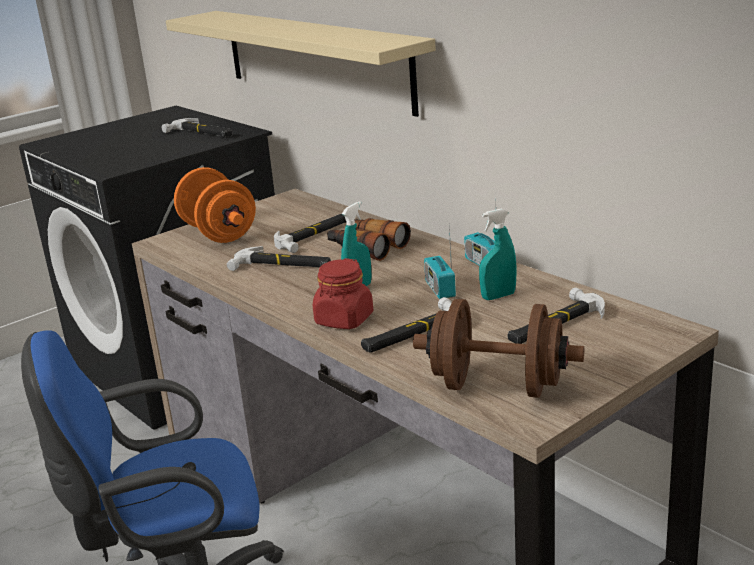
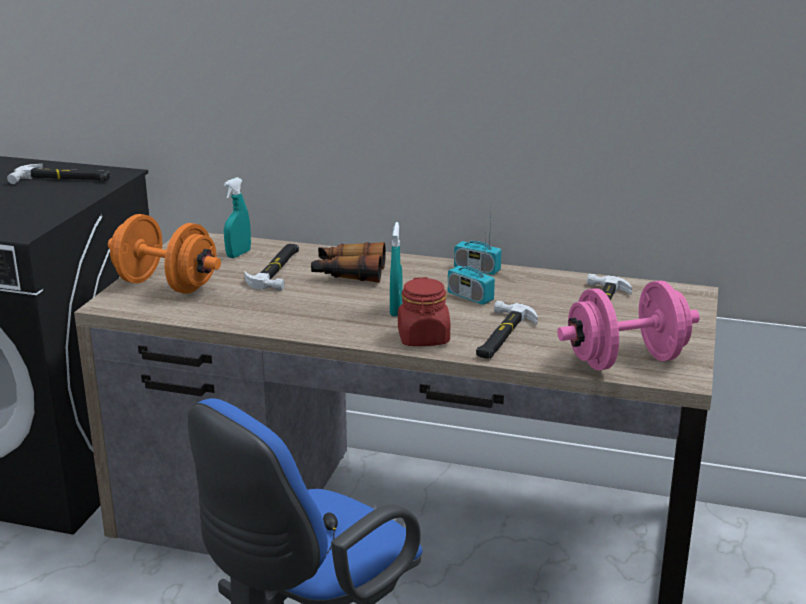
camera: 35 degrees left, 0 degrees up
beige shelf [166,11,436,117] -> none
hammer [227,246,331,271] -> none
brown dumbbell [413,299,584,398] -> pink dumbbell [557,280,700,370]
turquoise spray bottle [479,208,517,300] -> turquoise spray bottle moved to [224,177,251,258]

